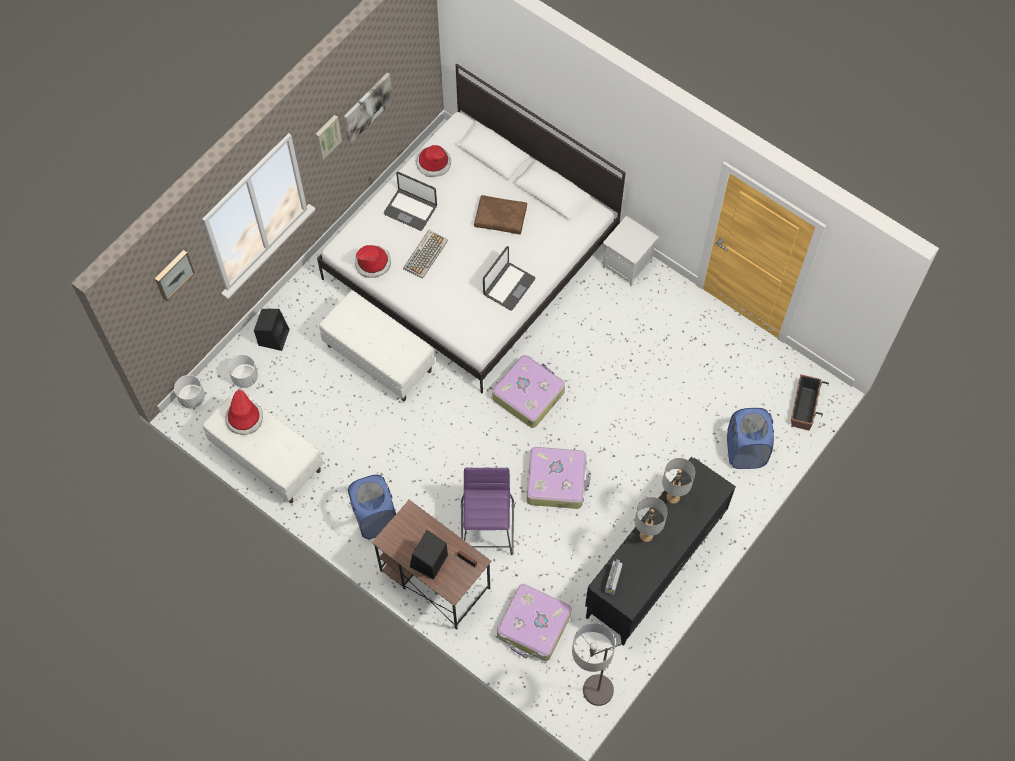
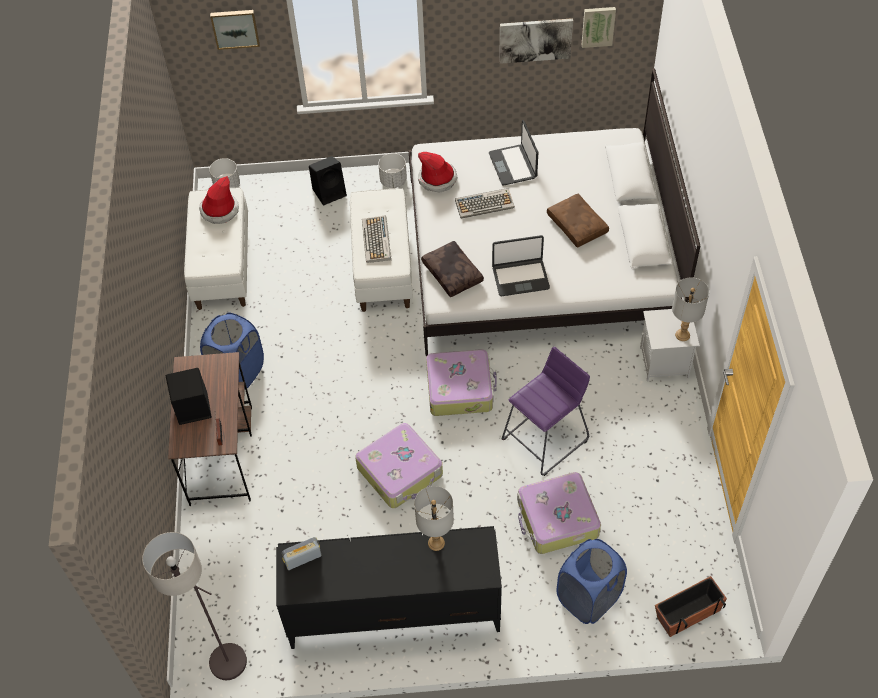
camera: 50 degrees right, 10 degrees down
white planter [228,354,258,388] -> white planter moved to [378,153,407,188]
picture [316,115,342,160] -> picture moved to [582,7,616,48]
hat [416,145,451,177] -> none
purple stool [461,468,515,555] -> purple stool moved to [502,346,590,476]
suitcase [497,584,572,661] -> suitcase moved to [517,472,601,554]
grey table lamp [635,497,668,542] -> grey table lamp moved to [672,277,709,341]
none -> keyboard [362,215,391,263]
none -> brown pillow [421,241,484,297]

